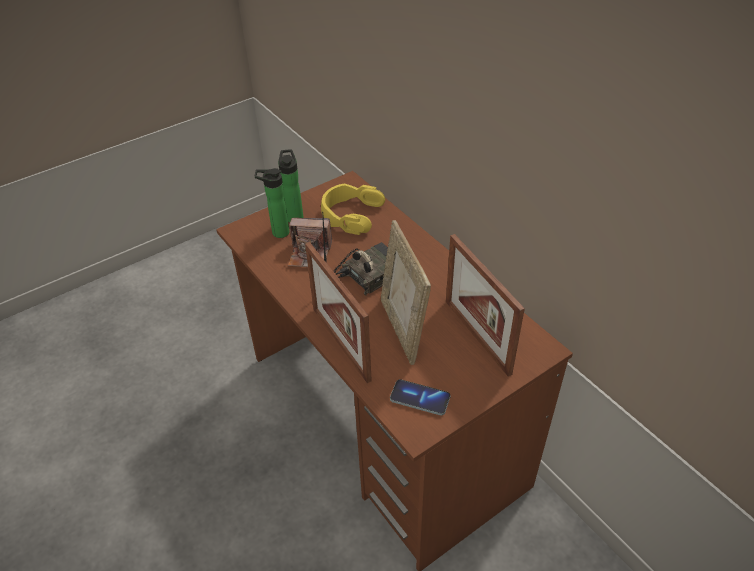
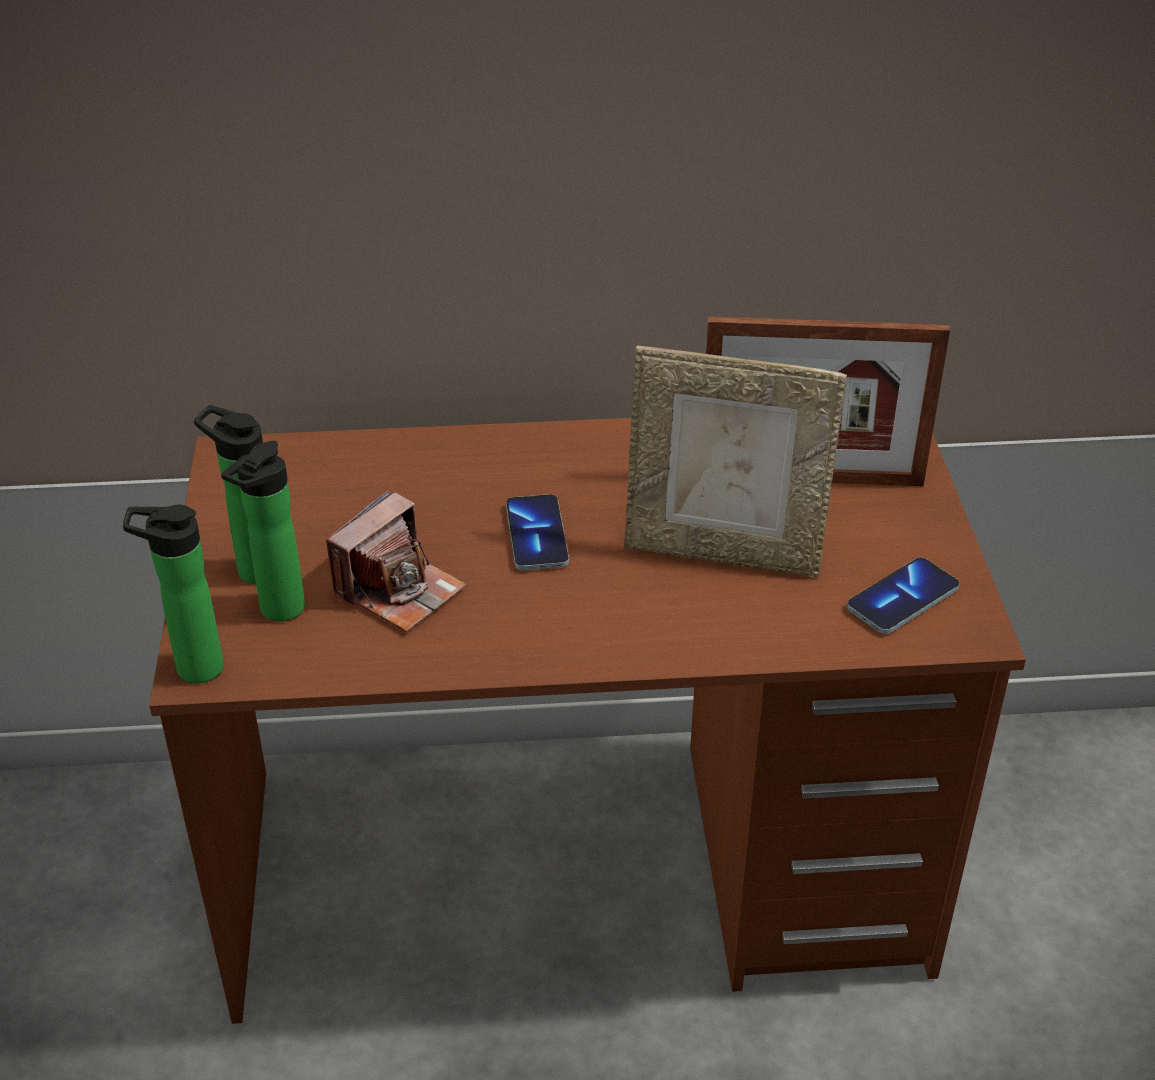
camera: 60 degrees left, 5 degrees down
picture frame [305,242,372,383] -> none
yellow headphones [321,184,385,235] -> none
radio [322,213,388,295] -> phone [506,494,569,570]
none -> bottle [123,504,224,684]

